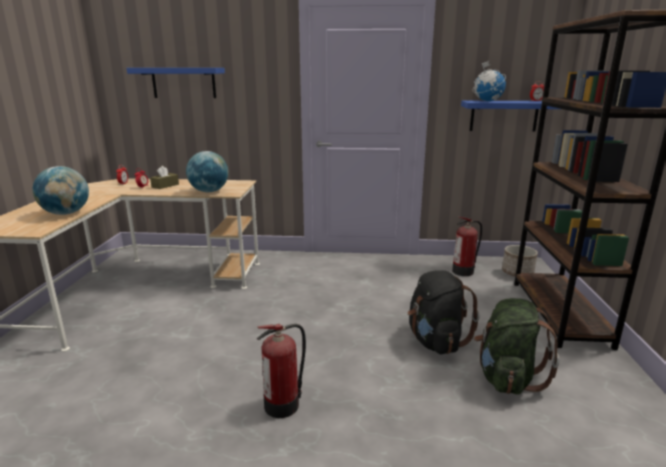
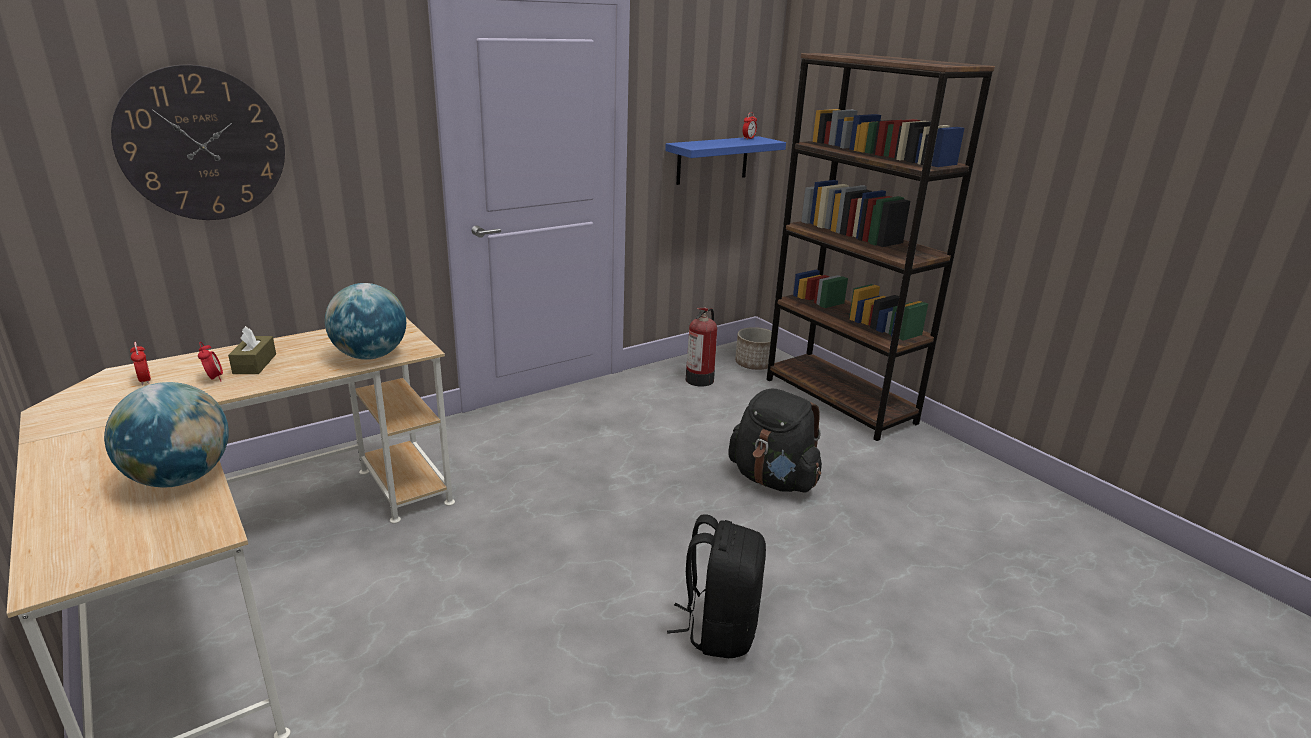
camera: 40 degrees left, 5 degrees up
blue shelf [127,68,225,98] -> wall clock [111,65,285,220]
fire extinguisher [257,324,306,418] -> black backpack [667,514,766,659]
globe [473,61,506,101] -> none
green backpack [474,298,559,395] -> none

